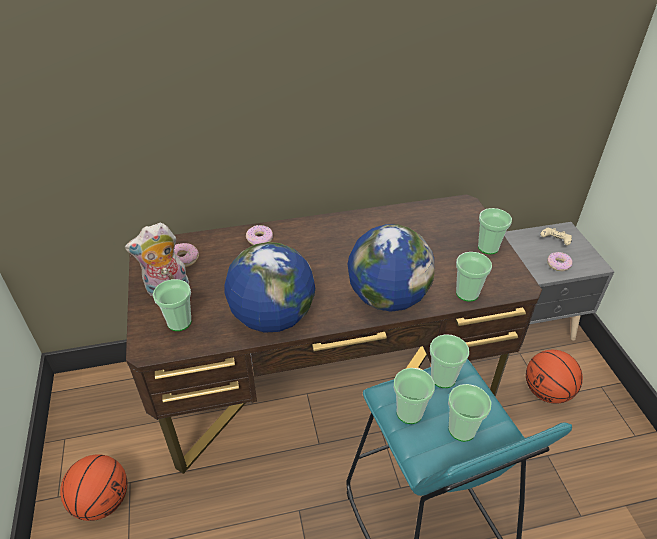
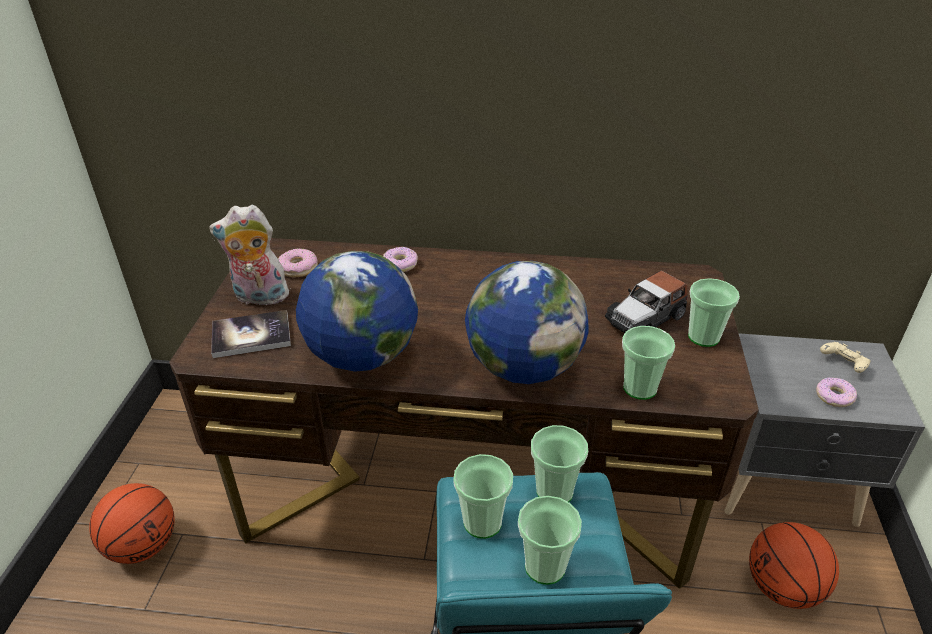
camera: 20 degrees right, 5 degrees down
cup [153,279,192,331] -> book [211,310,291,358]
none -> toy car [605,271,688,333]

